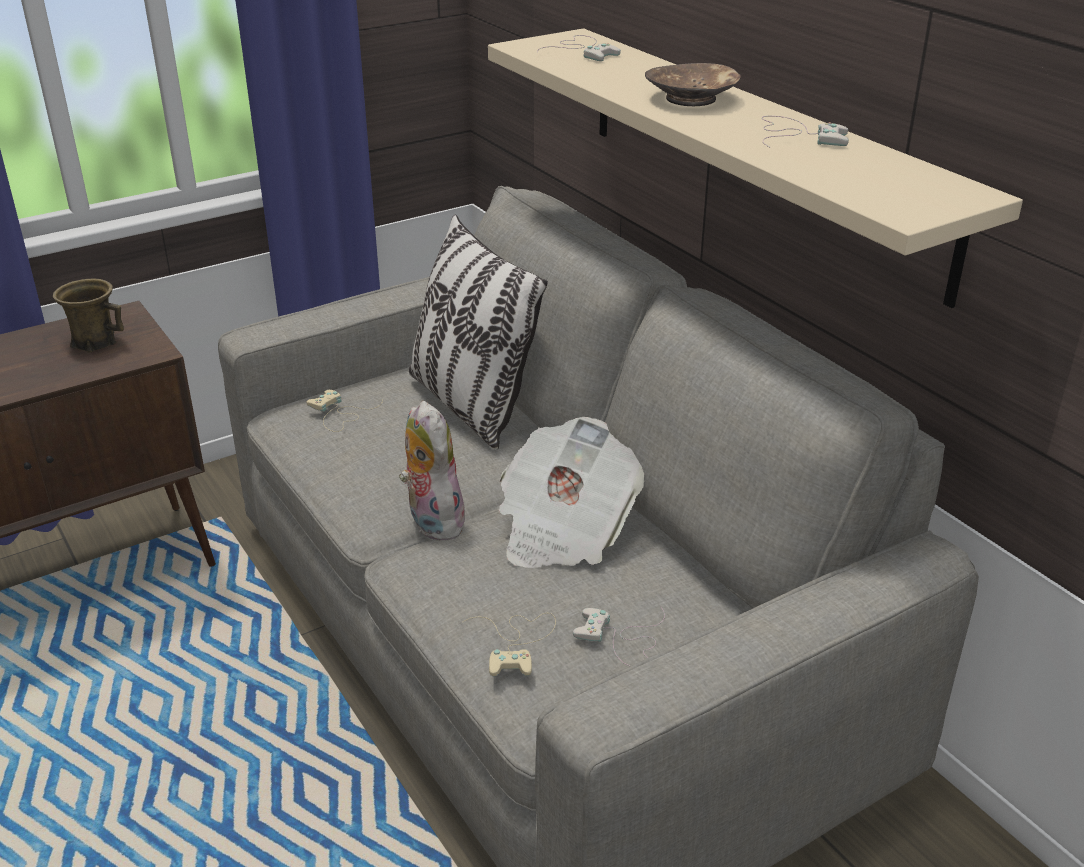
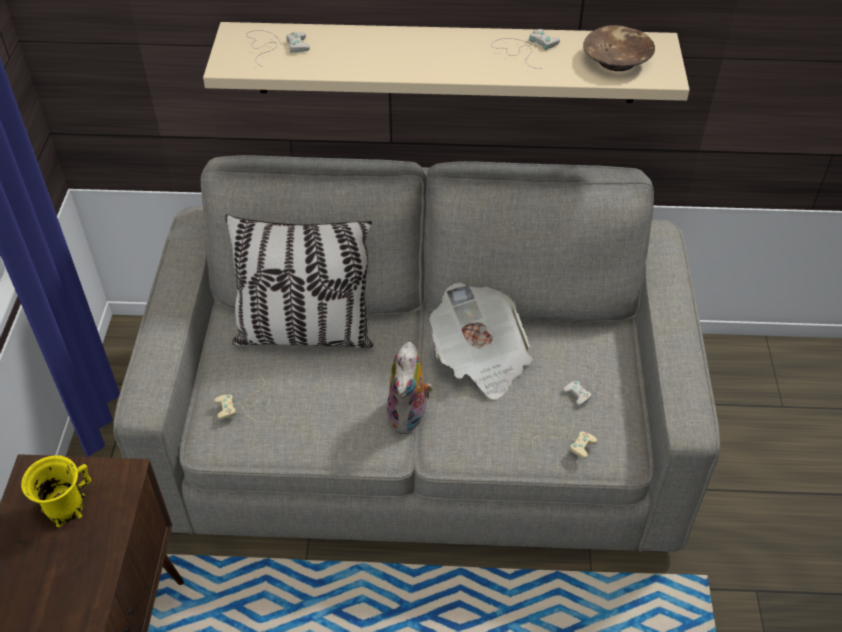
camera: 55 degrees left, 15 degrees up
brown mug [53,279,124,352] -> yellow mug [21,456,92,527]
plush toy [399,401,467,540] -> plush toy turned 90 degrees counterclockwise [387,342,433,434]
brown bowl [645,63,741,106] -> brown bowl moved to [583,25,655,71]

